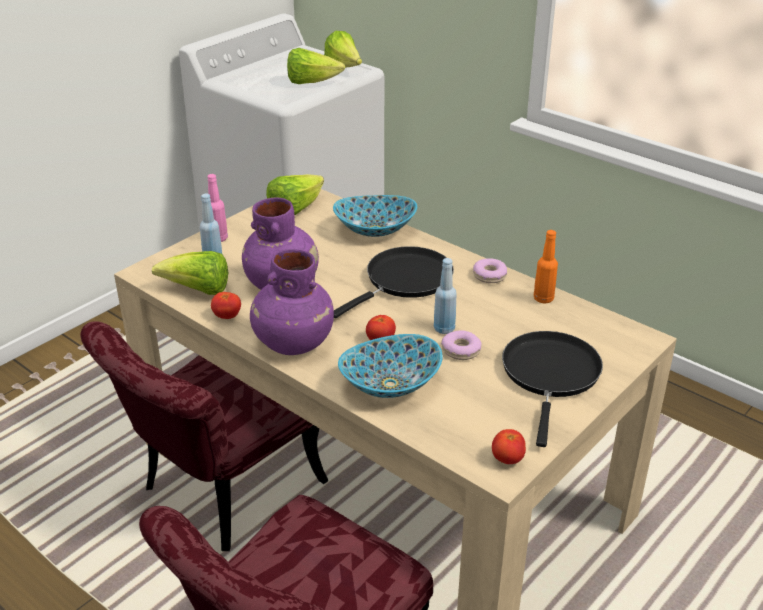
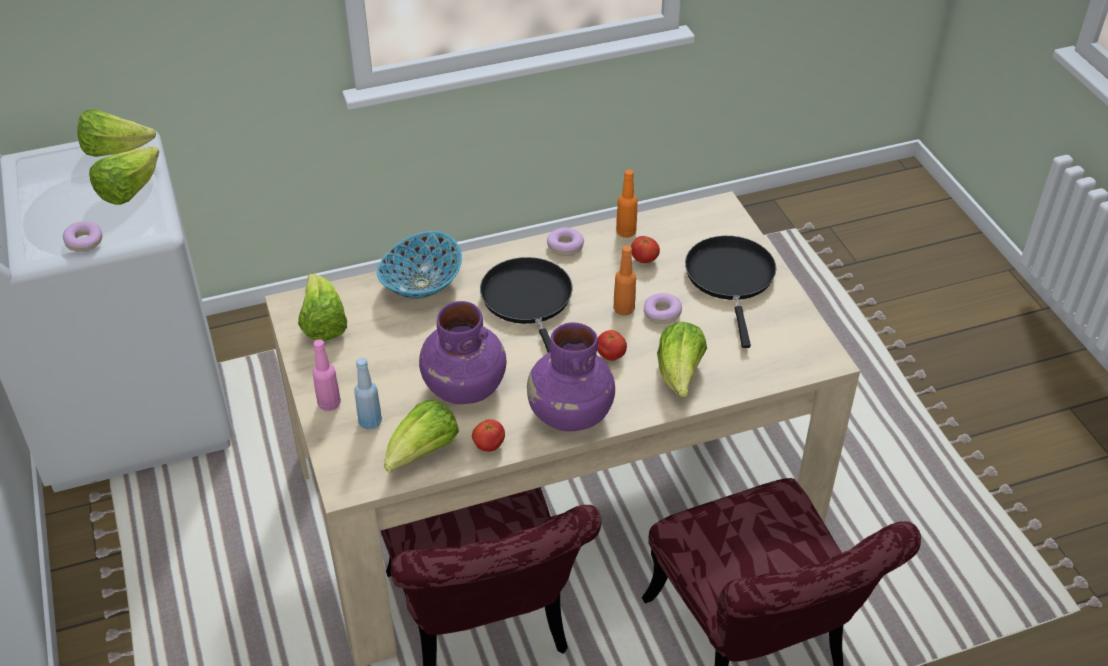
camera: 60 degrees left, 10 degrees up
bowl [338,334,443,398] -> lettuce [657,322,707,397]
blue bottle [434,258,457,334] -> orange bottle [613,246,636,316]
tomato [492,429,526,464] -> tomato moved to [631,236,660,263]
black frying pan [502,331,603,447] -> black frying pan turned 45 degrees clockwise [685,236,776,348]
none -> donut [63,221,103,251]

